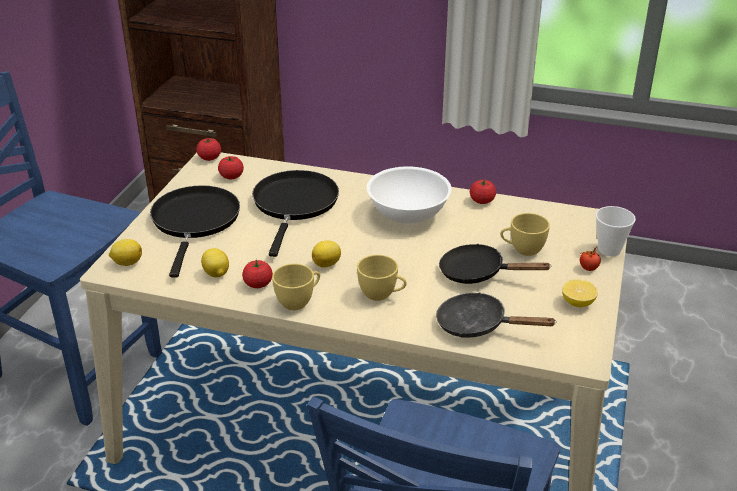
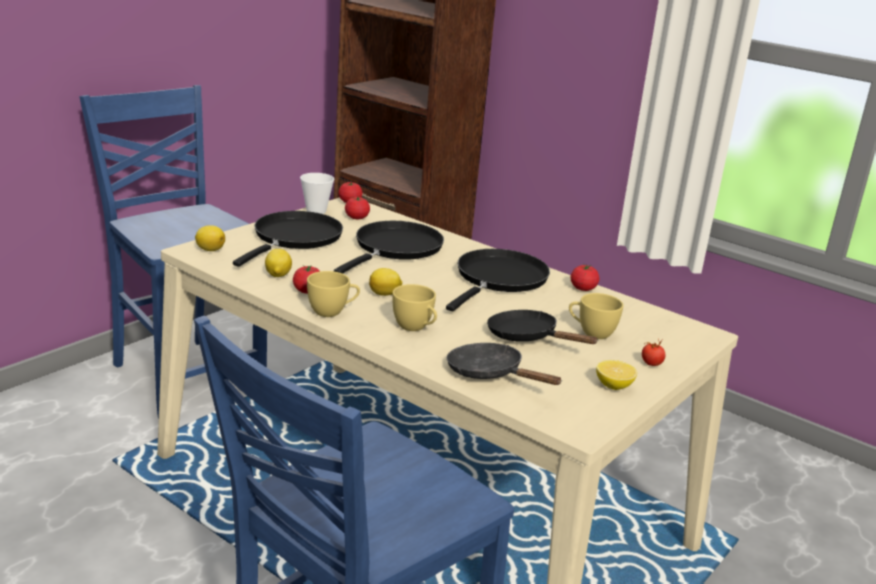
camera: 20 degrees right, 10 degrees down
white bowl [367,166,452,224] -> black frying pan [446,249,550,311]
cup [595,206,636,256] -> cup moved to [300,173,334,214]

